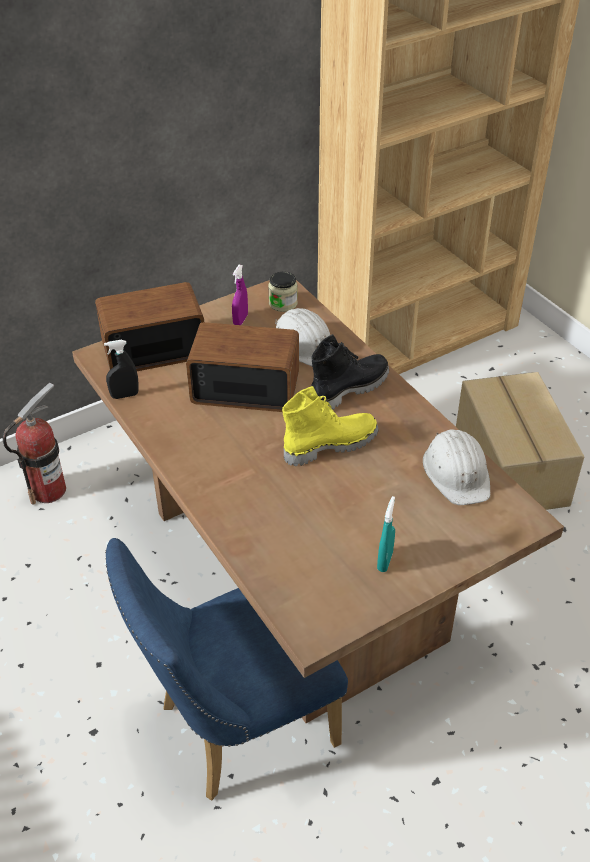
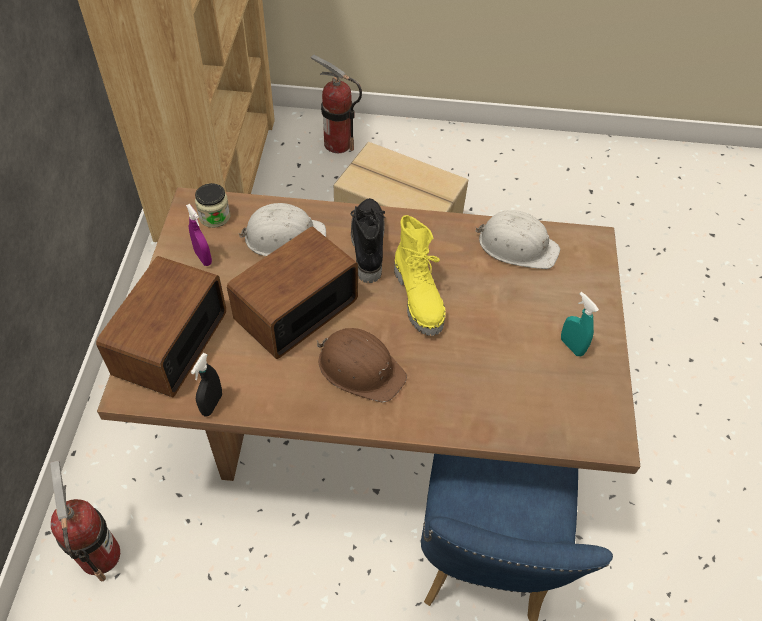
camera: 55 degrees left, 10 degrees up
yellow boot [282,386,378,466] -> yellow boot turned 150 degrees clockwise [394,215,446,336]
none -> fire extinguisher [311,54,362,153]
none -> brown hard hat [317,328,407,402]

